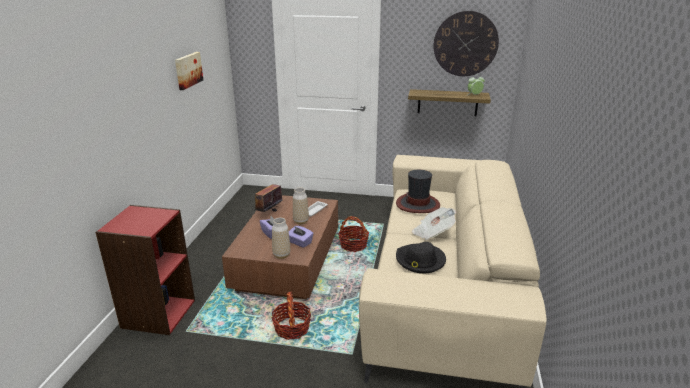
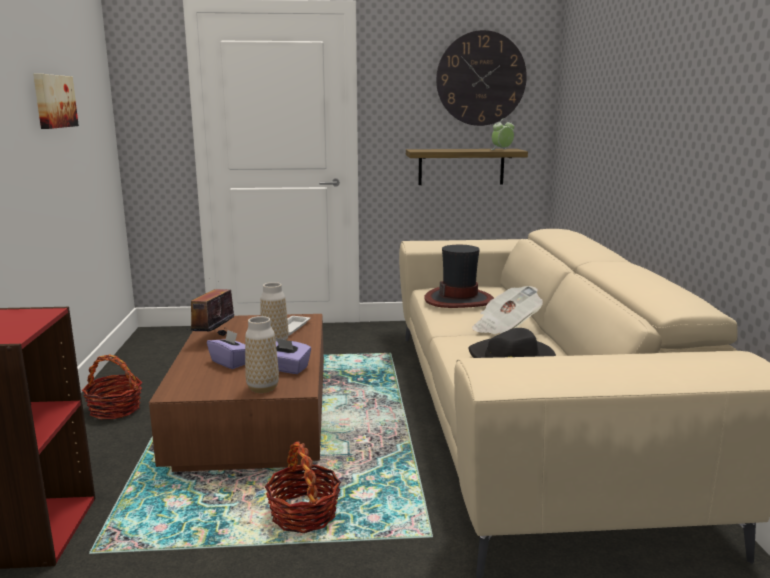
camera: 15 degrees left, 10 degrees down
basket [338,216,369,252] -> basket moved to [82,355,142,420]

